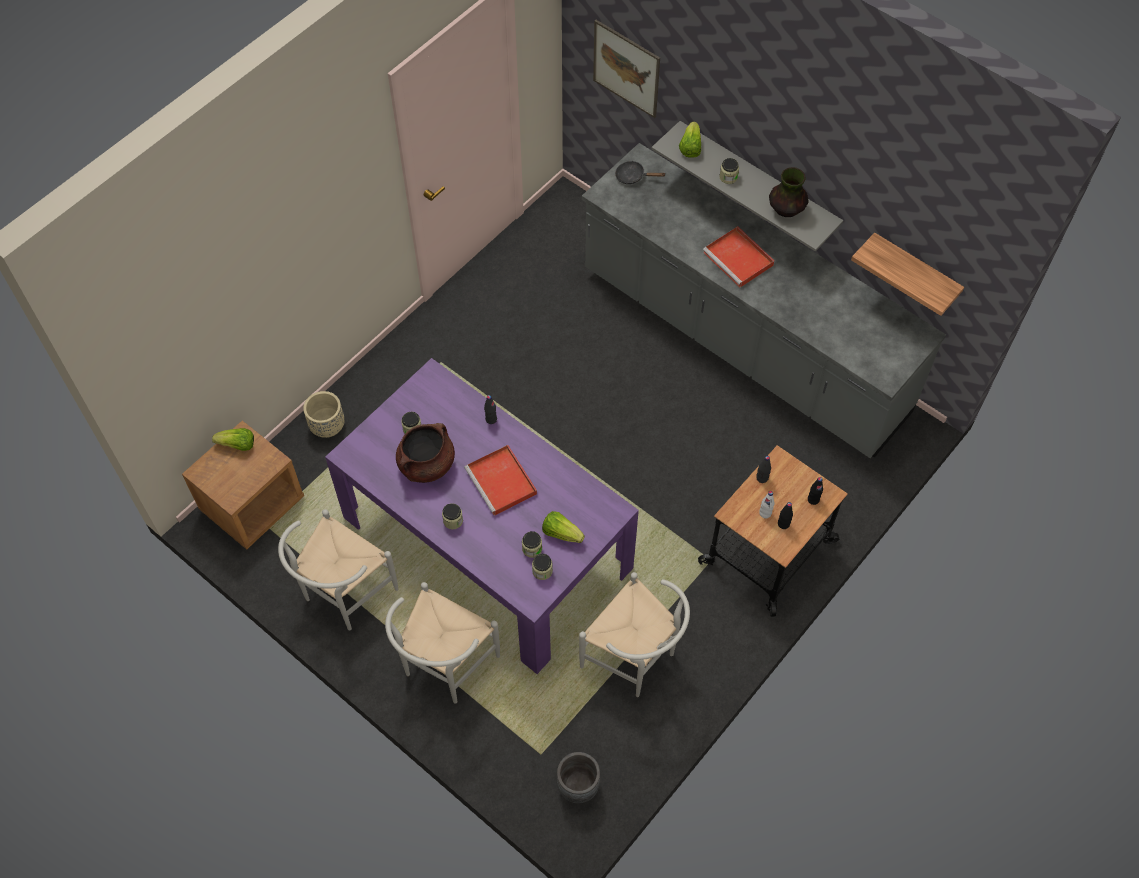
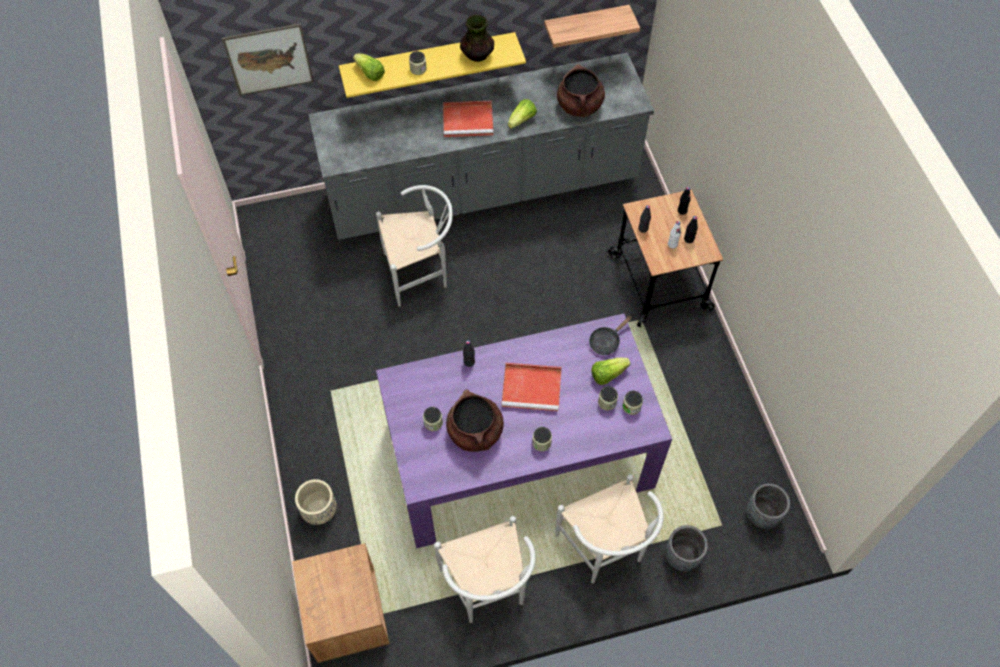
camera: 55 degrees left, 0 degrees up
lettuce [212,428,254,451] -> lettuce moved to [508,99,537,129]
white chair [579,572,690,697] -> white chair moved to [376,185,453,307]
black frying pan [615,161,665,184] -> black frying pan moved to [589,316,632,355]
grey shelf [651,121,843,251] -> yellow shelf [339,32,526,98]
none -> brown cooking pot [557,64,605,117]
none -> grey planter [665,525,708,572]

